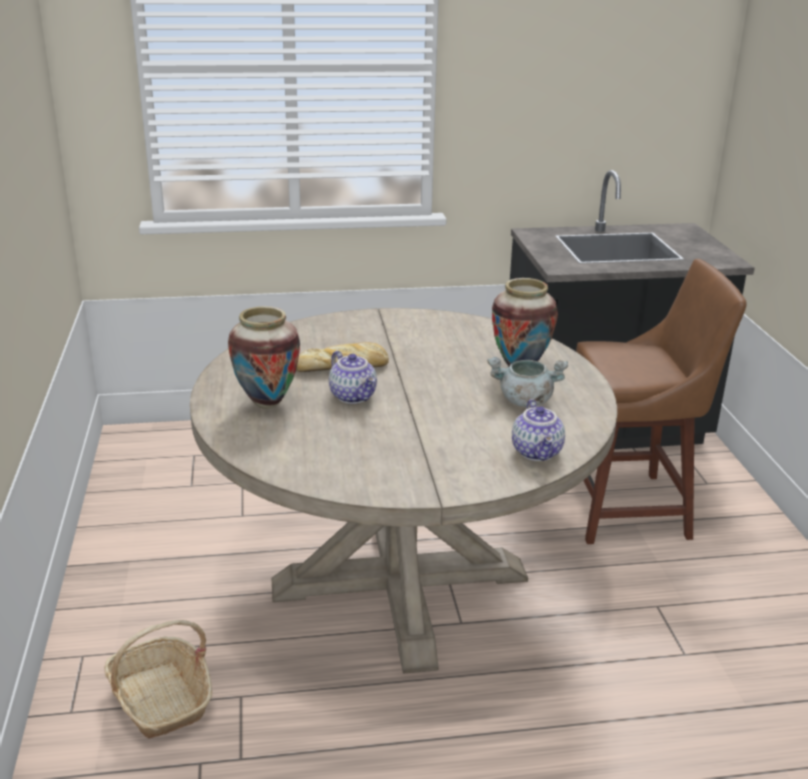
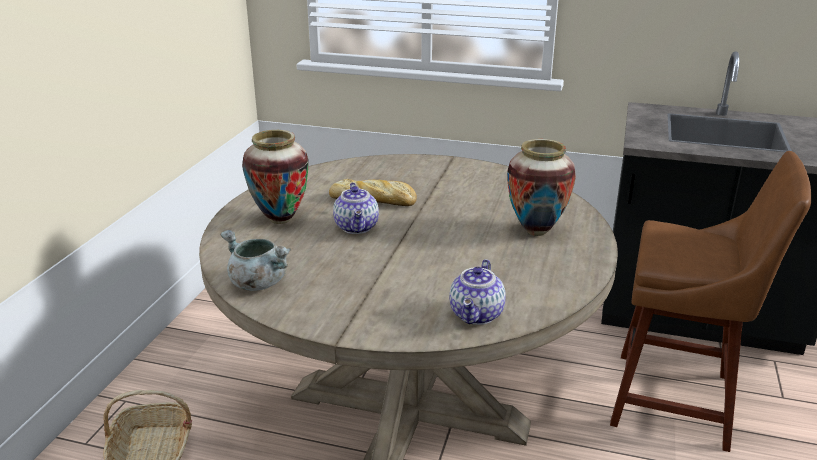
camera: 25 degrees right, 0 degrees up
grey cooking pot [487,357,568,407] -> grey cooking pot moved to [220,230,291,291]

